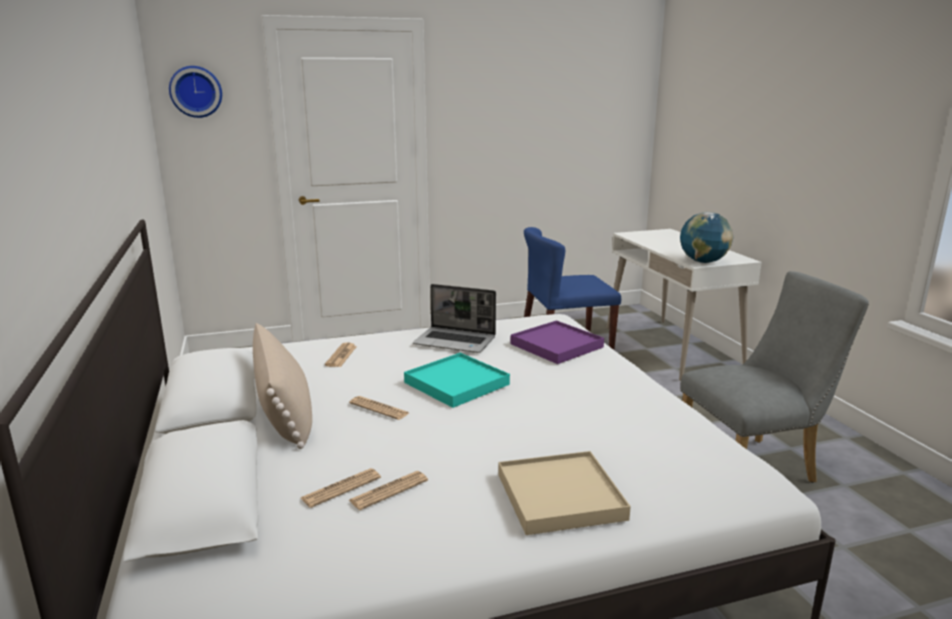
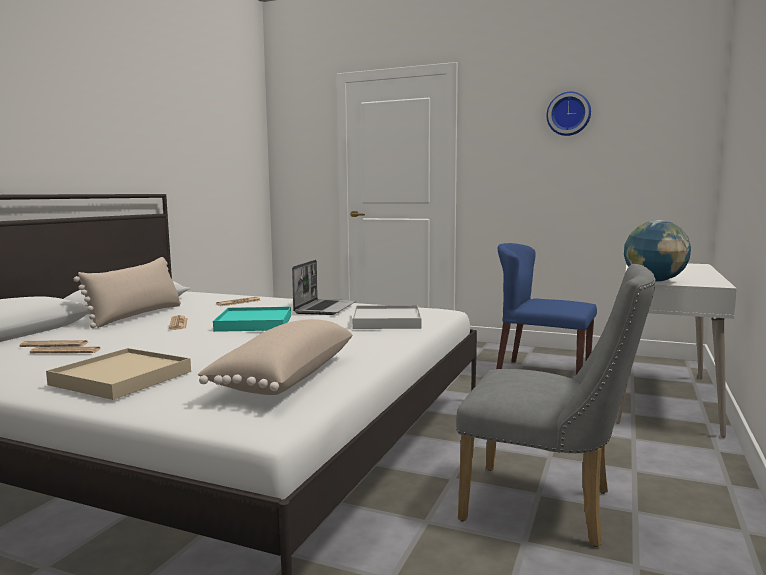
camera: 40 degrees right, 10 degrees down
wall clock [169,66,222,118] -> wall clock moved to [546,91,591,136]
laptop [413,284,496,353] -> laptop turned 135 degrees counterclockwise [292,260,356,315]
purple tray [510,320,604,364] -> white tray [352,305,422,329]
none -> beige pillow [198,319,352,395]

